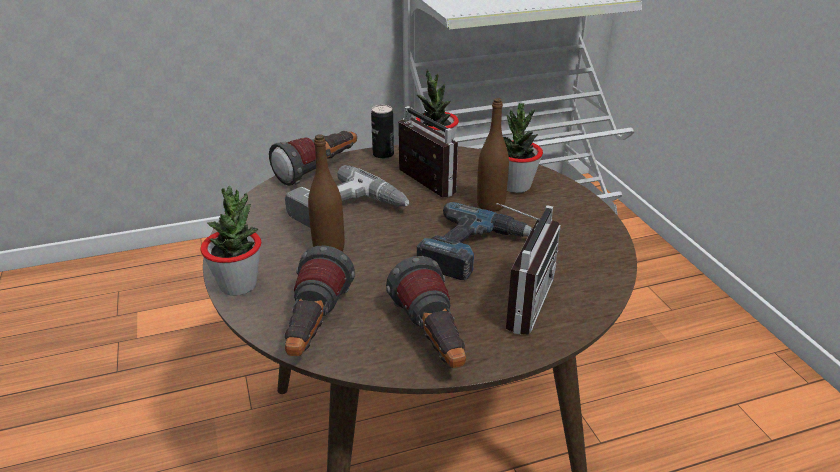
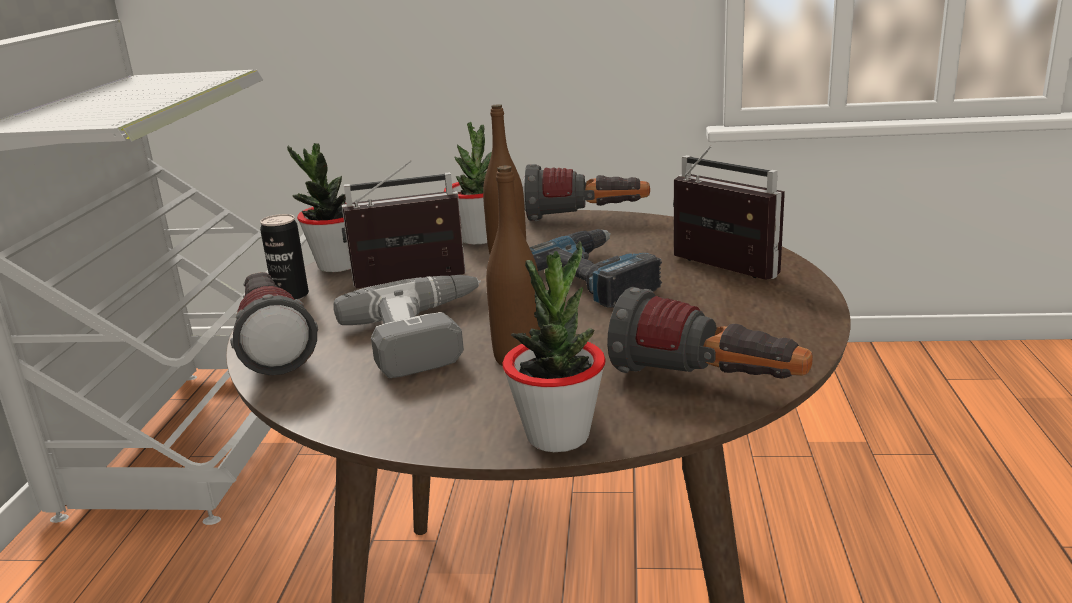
camera: 65 degrees left, 10 degrees down
flashlight [386,256,466,368] -> flashlight moved to [522,164,650,221]

